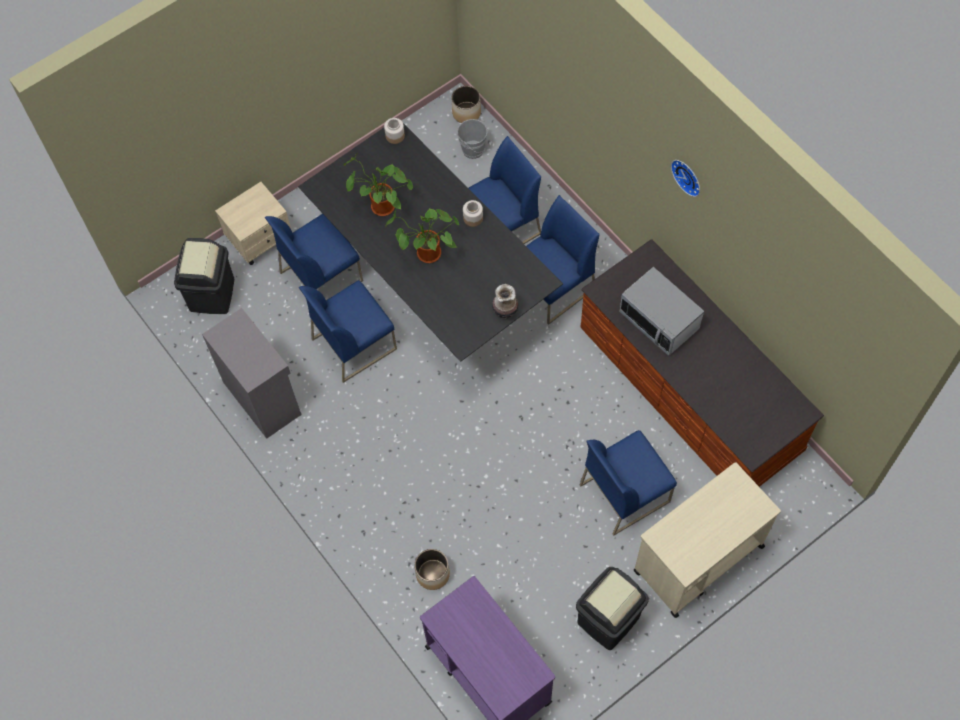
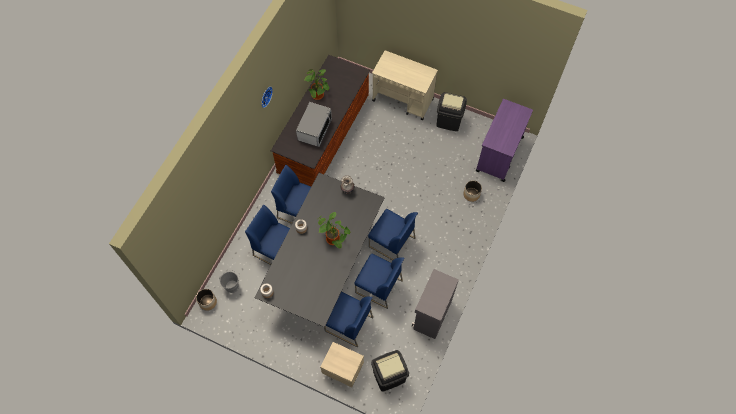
camera: 120 degrees left, 0 degrees up
potted plant [343,154,413,216] -> potted plant moved to [304,69,329,100]
blue chair [580,430,677,535] -> blue chair moved to [368,209,418,260]

